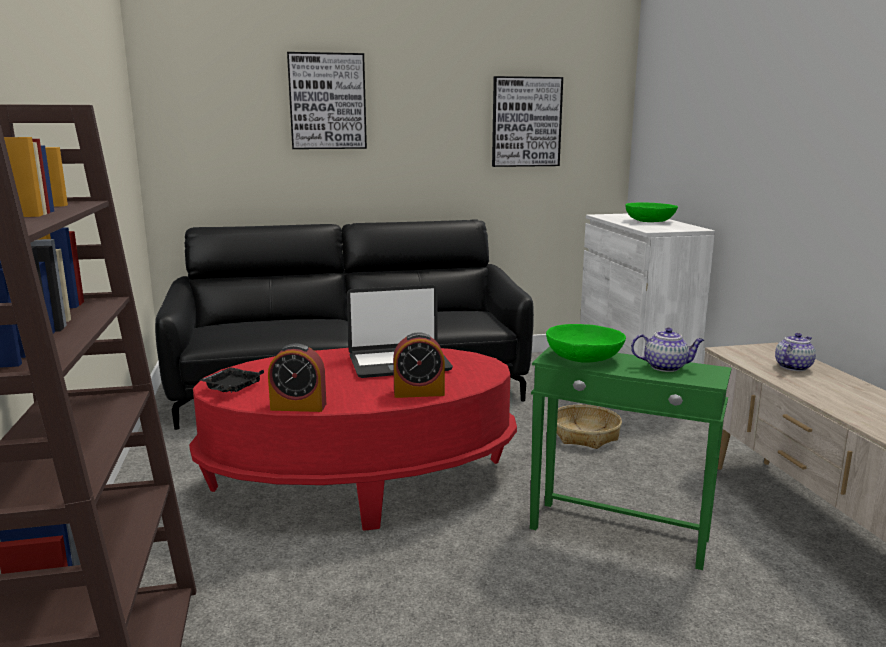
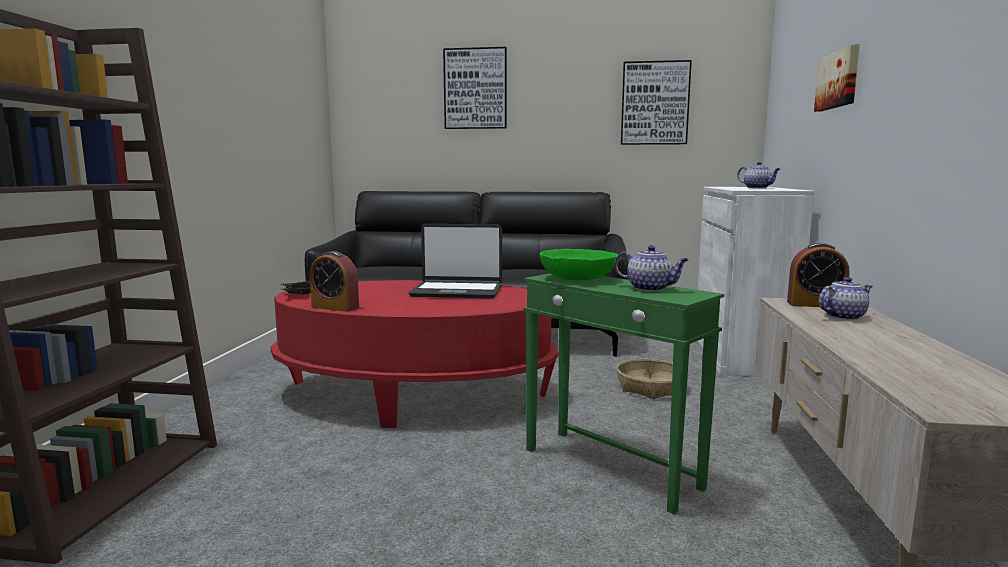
camera: 20 degrees right, 5 degrees down
alarm clock [393,332,445,398] -> alarm clock moved to [787,243,849,307]
green bowl [625,202,678,222] -> teapot [737,162,780,188]
none -> picture [814,44,860,112]

